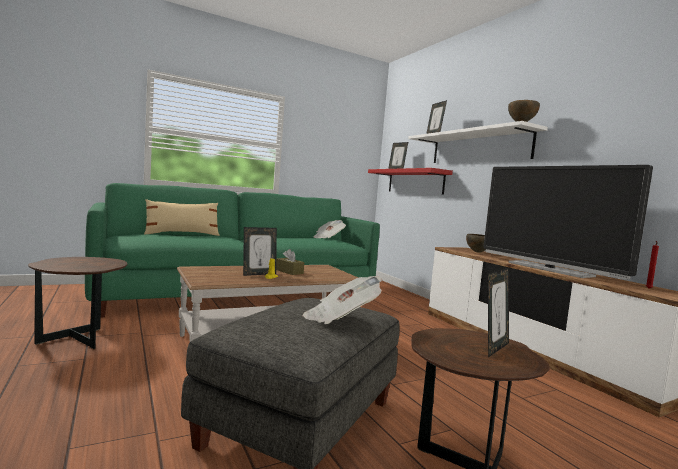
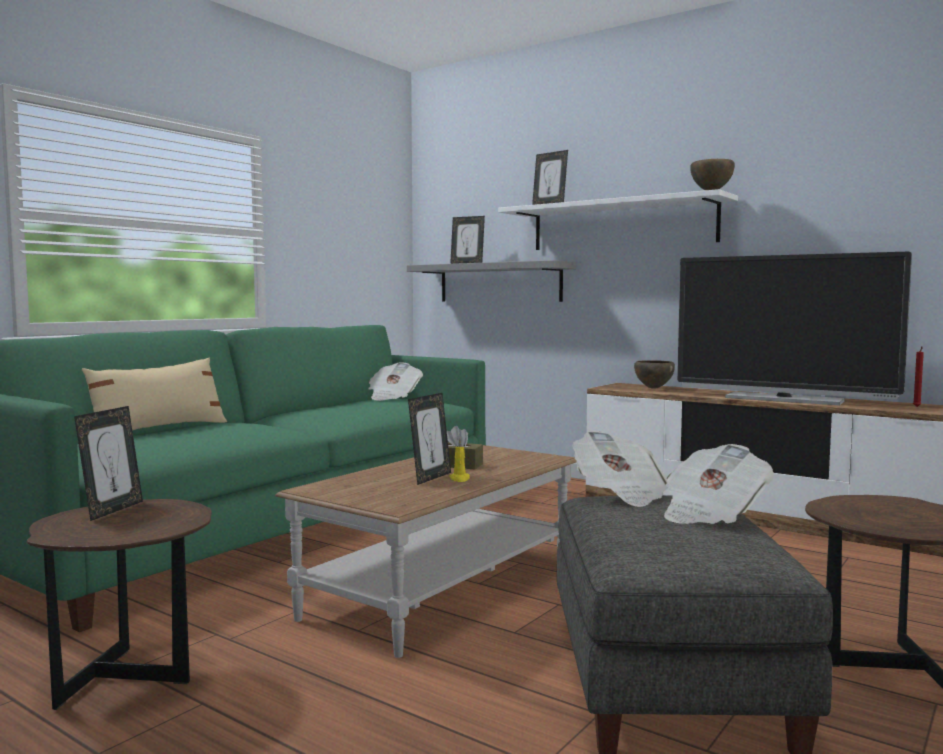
camera: 25 degrees left, 0 degrees up
red shelf [368,168,453,195] -> grey shelf [407,260,576,302]
picture frame [488,268,509,357] -> picture frame moved to [74,406,143,521]
none -> newspaper [572,431,668,507]

